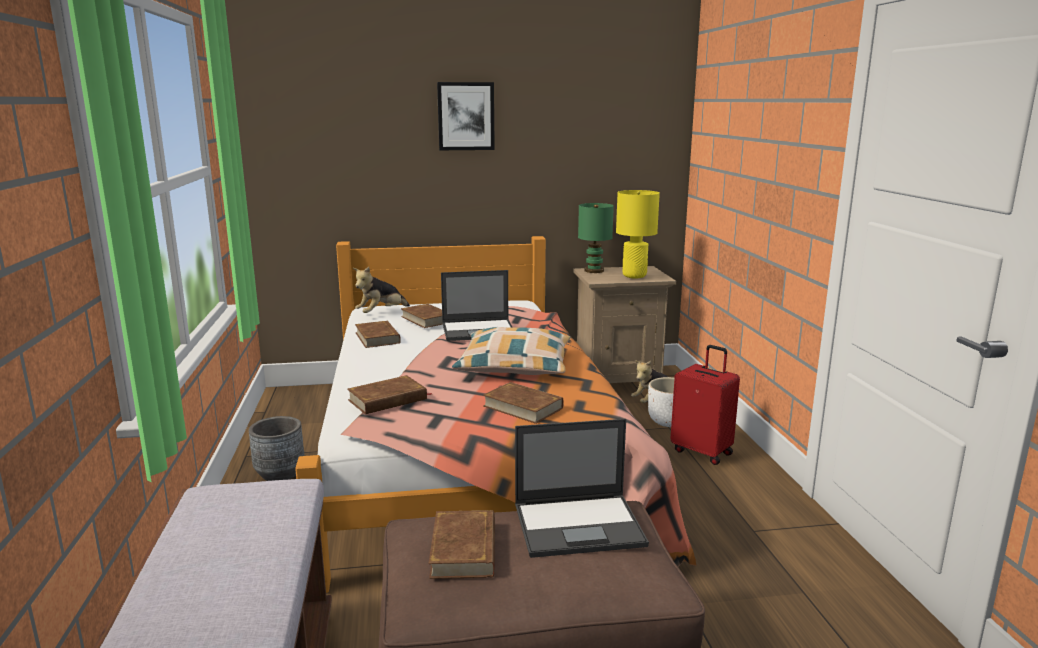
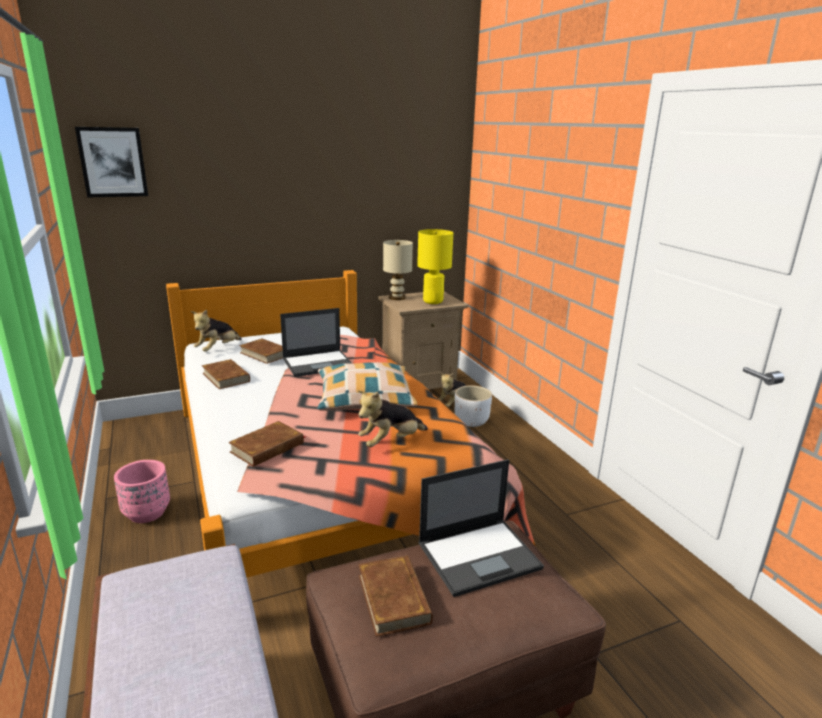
camera: 15 degrees left, 5 degrees up
grey planter [249,416,304,481] -> pink planter [114,460,170,523]
picture [437,82,495,150] -> picture moved to [75,127,148,198]
brown book [483,382,563,424] -> plush toy [358,390,428,447]
green table lamp [578,203,614,273] -> beige table lamp [383,240,413,300]
red suitcase [670,345,740,465] -> none

